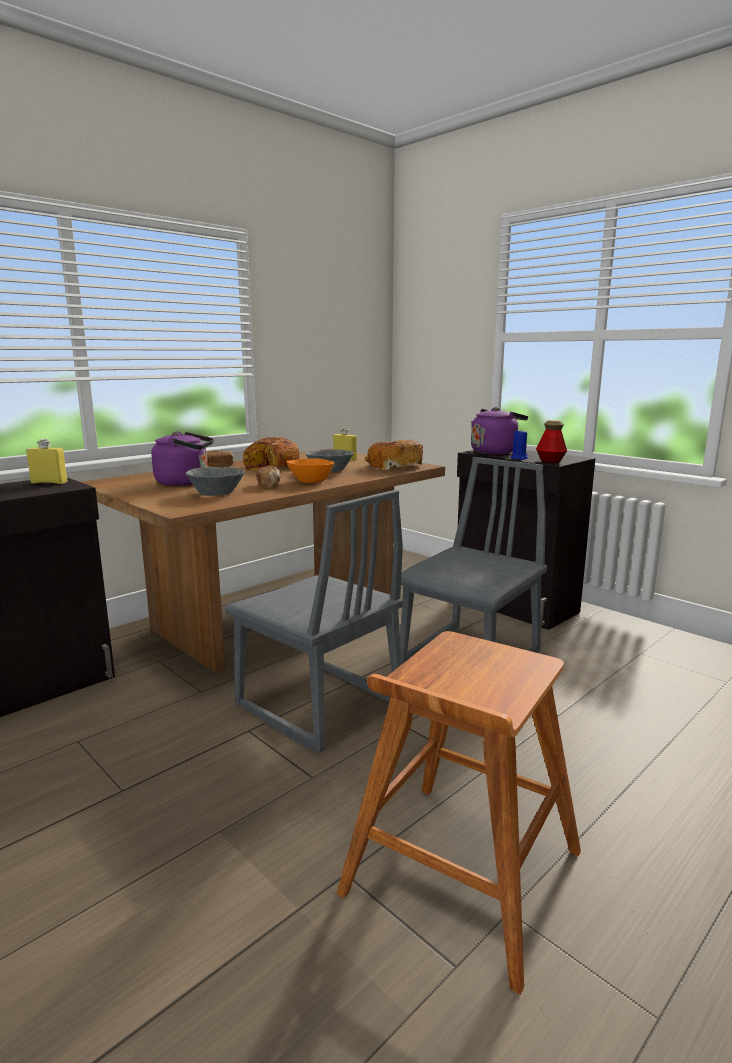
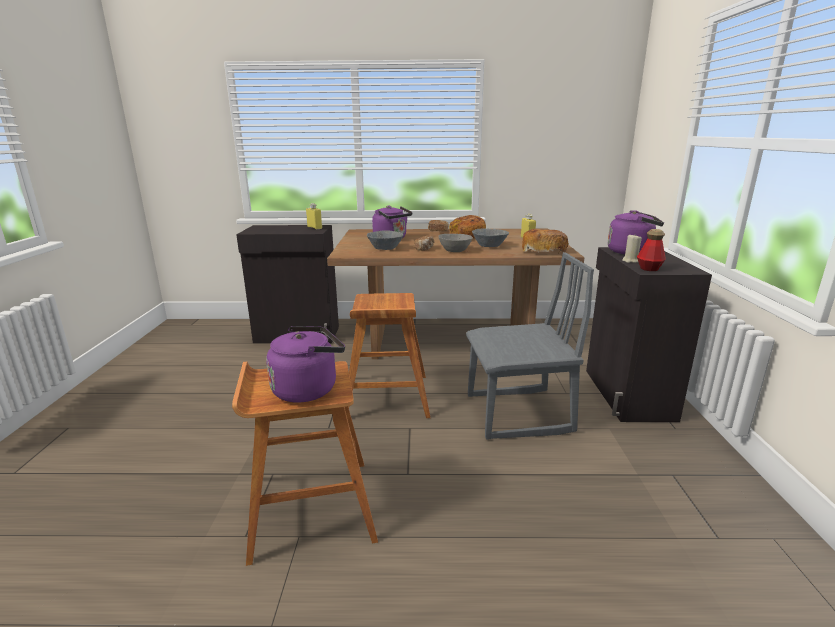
camera: 45 degrees right, 5 degrees up
grey chair [225,490,403,753] -> brown stool [348,293,430,418]
orange bowl [287,458,334,483] -> grey bowl [438,234,472,252]
blue candle [511,429,528,460] -> beige candle [622,235,642,263]
none -> purple kettle [266,326,345,403]

